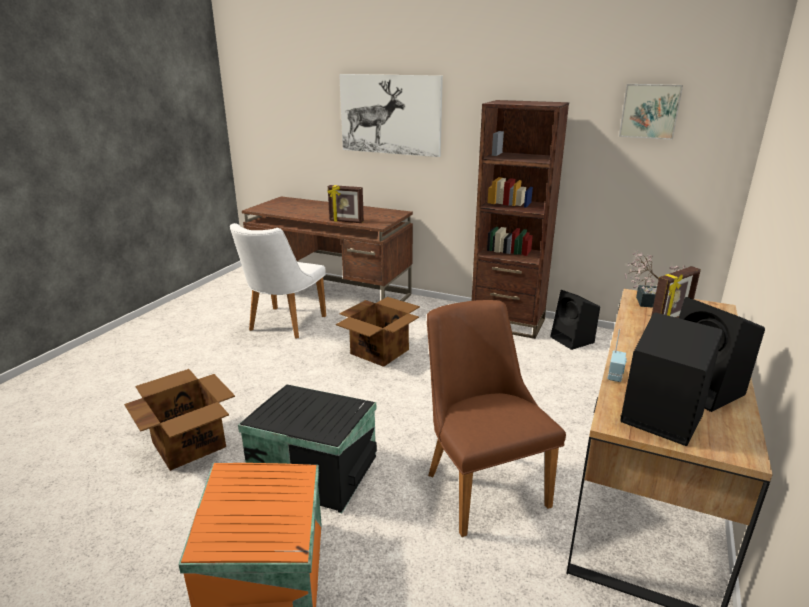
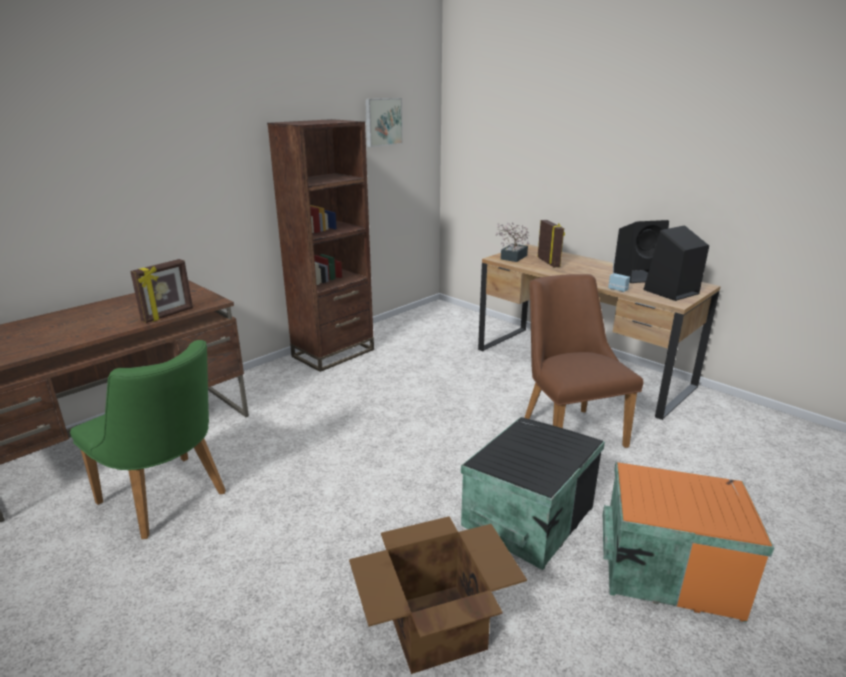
camera: 70 degrees left, 0 degrees up
white chair [230,223,326,339] -> green chair [70,340,226,539]
cardboard box [336,297,420,367] -> none
picture [339,74,443,157] -> none
brown chair [427,300,566,537] -> brown chair turned 75 degrees clockwise [525,274,644,448]
black speaker [550,290,600,350] -> none

